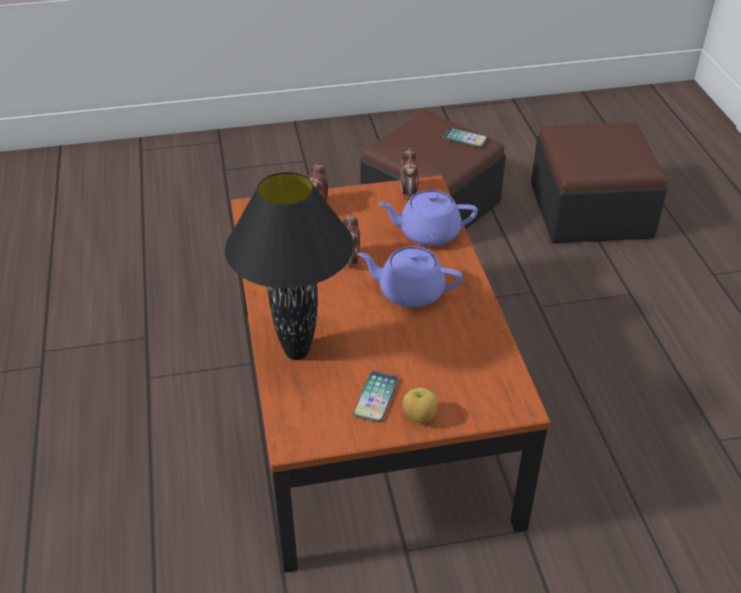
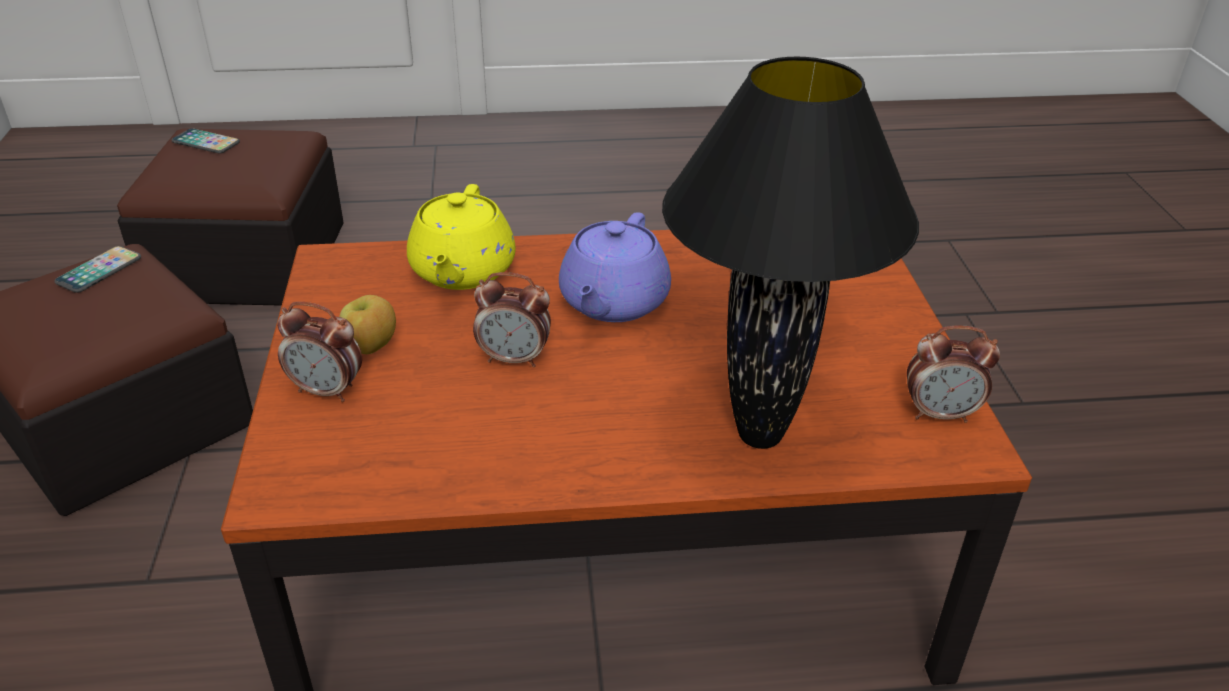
camera: 85 degrees left, 5 degrees down
phone [353,371,399,422] -> phone moved to [172,128,240,153]
purple teapot [378,190,478,246] -> yellow teapot [407,184,516,290]
alarm clock [400,148,418,200] -> alarm clock moved to [907,325,1000,423]
apple [402,388,438,423] -> apple moved to [339,295,396,354]

